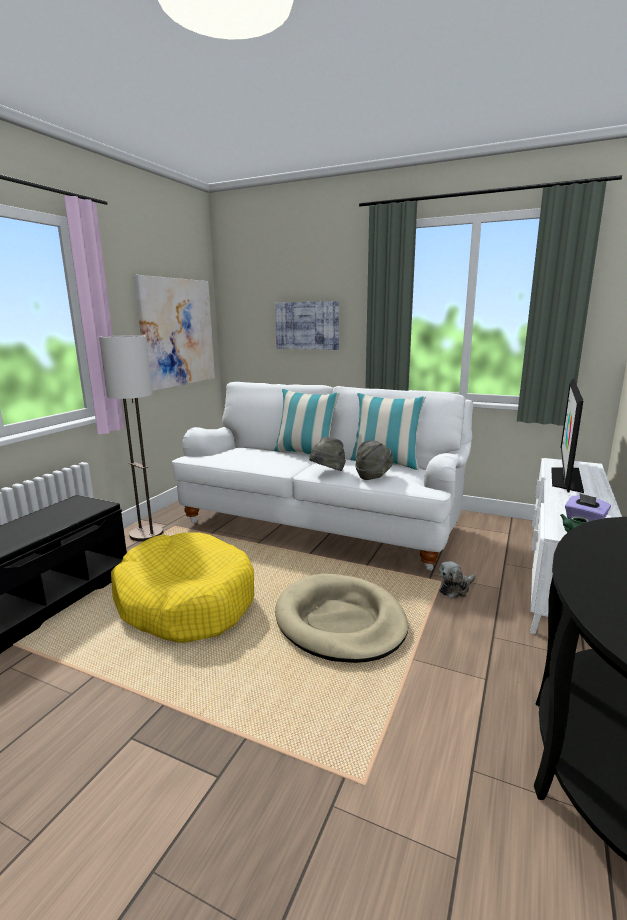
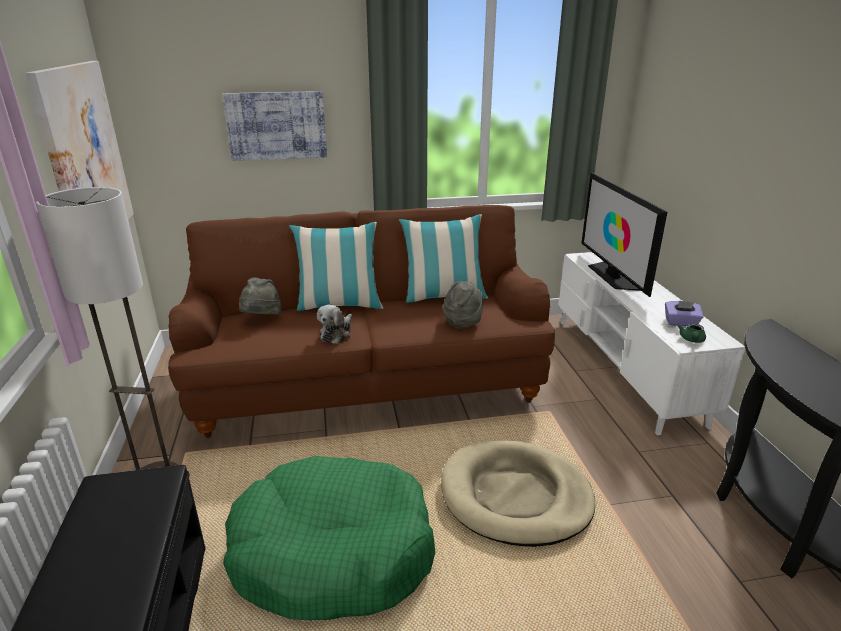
camera: 35 degrees left, 10 degrees up
yellow dog bed [111,533,254,643] -> green dog bed [223,456,435,620]
white sofa [172,382,473,571] -> brown sofa [168,205,555,438]
grey hat [309,437,346,471] -> grey hat moved to [239,277,282,315]
plush toy [439,561,475,599] -> plush toy moved to [317,305,352,344]

